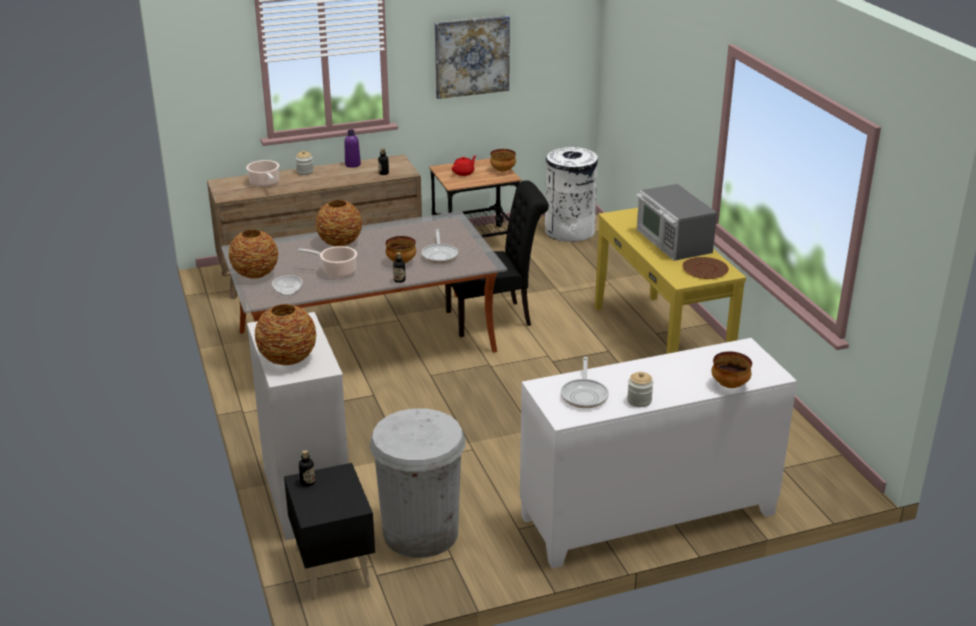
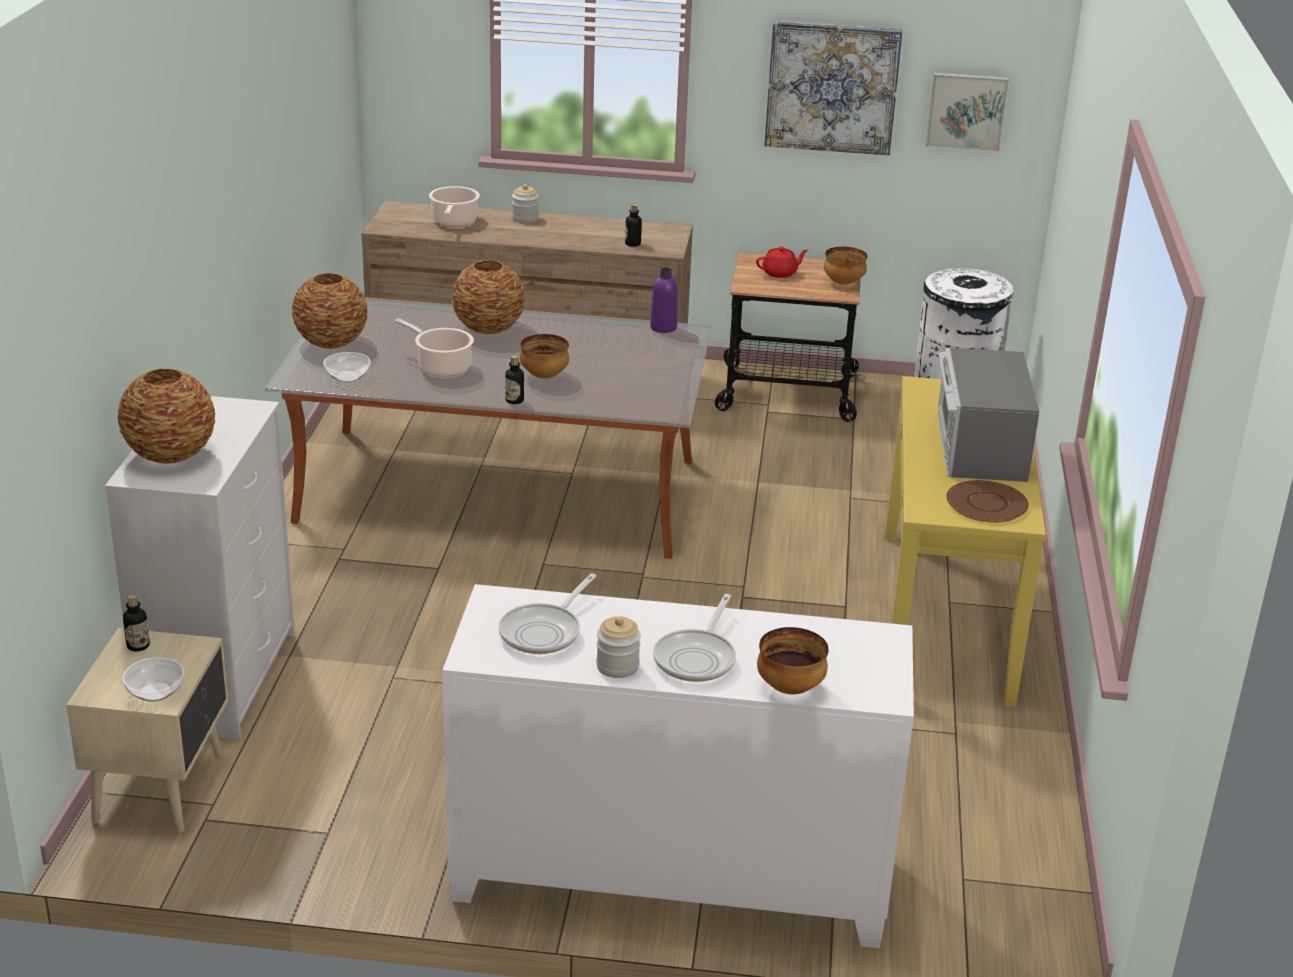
camera: 25 degrees right, 0 degrees up
black nightstand [284,463,375,601] -> beige nightstand [66,628,228,833]
purple bottle [344,130,361,168] -> purple bottle moved to [650,268,678,333]
white trash can [370,408,465,558] -> none
frying pan [422,229,458,263] -> frying pan moved to [653,594,736,682]
black chair [445,180,549,337] -> none
none -> bowl [122,657,184,702]
none -> picture [926,72,1009,151]

